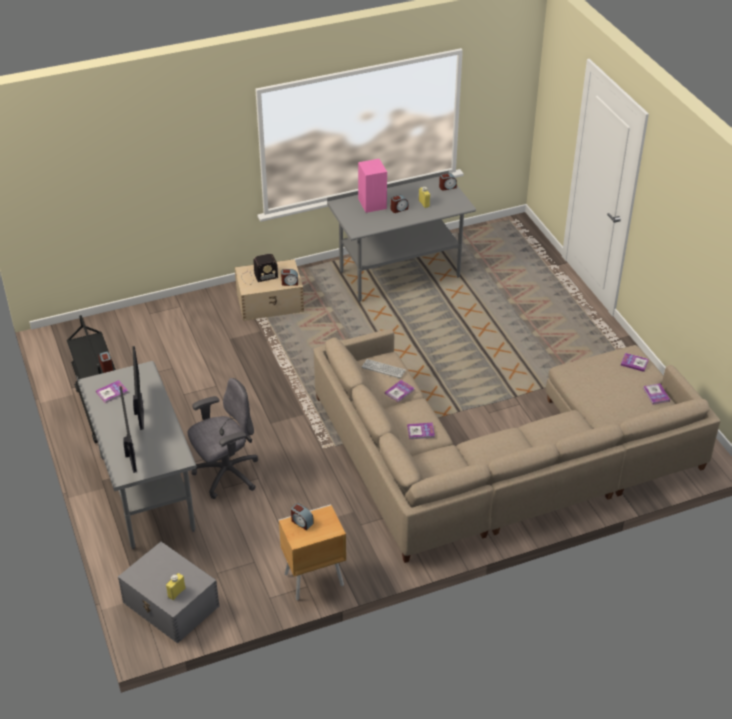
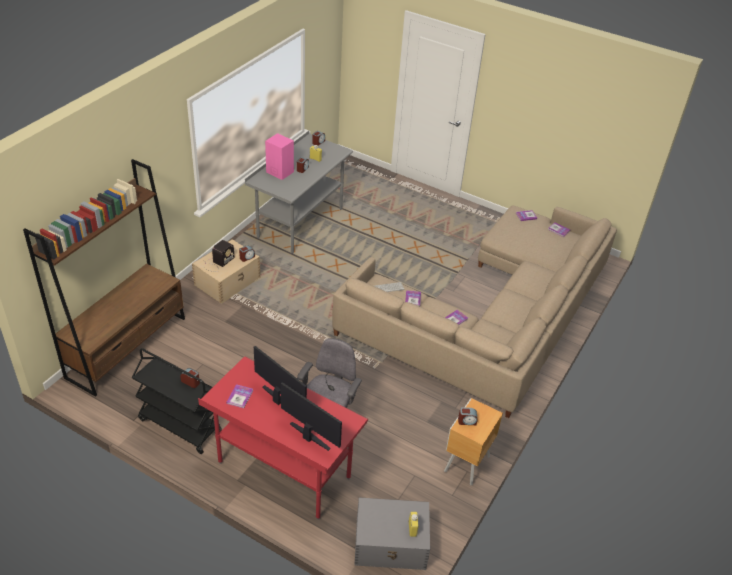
camera: 40 degrees left, 0 degrees up
grey desk [77,361,197,549] -> red desk [198,356,368,520]
none -> brown bookcase [23,159,185,397]

